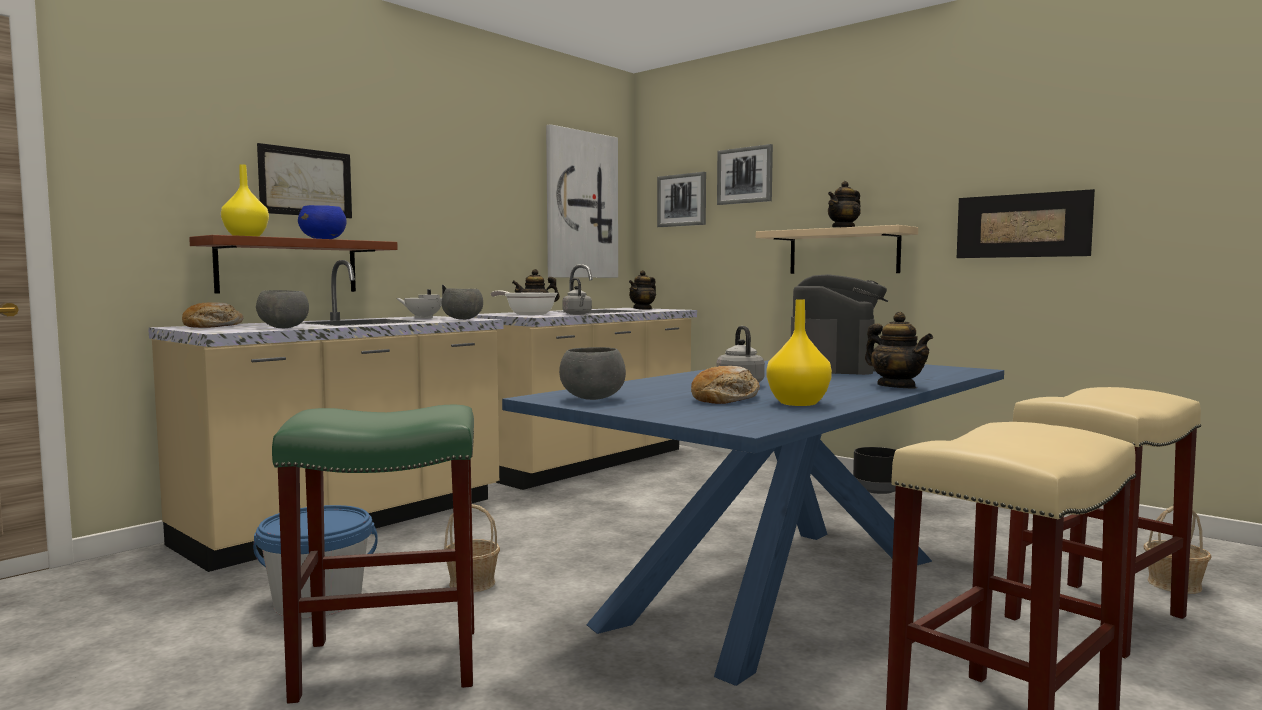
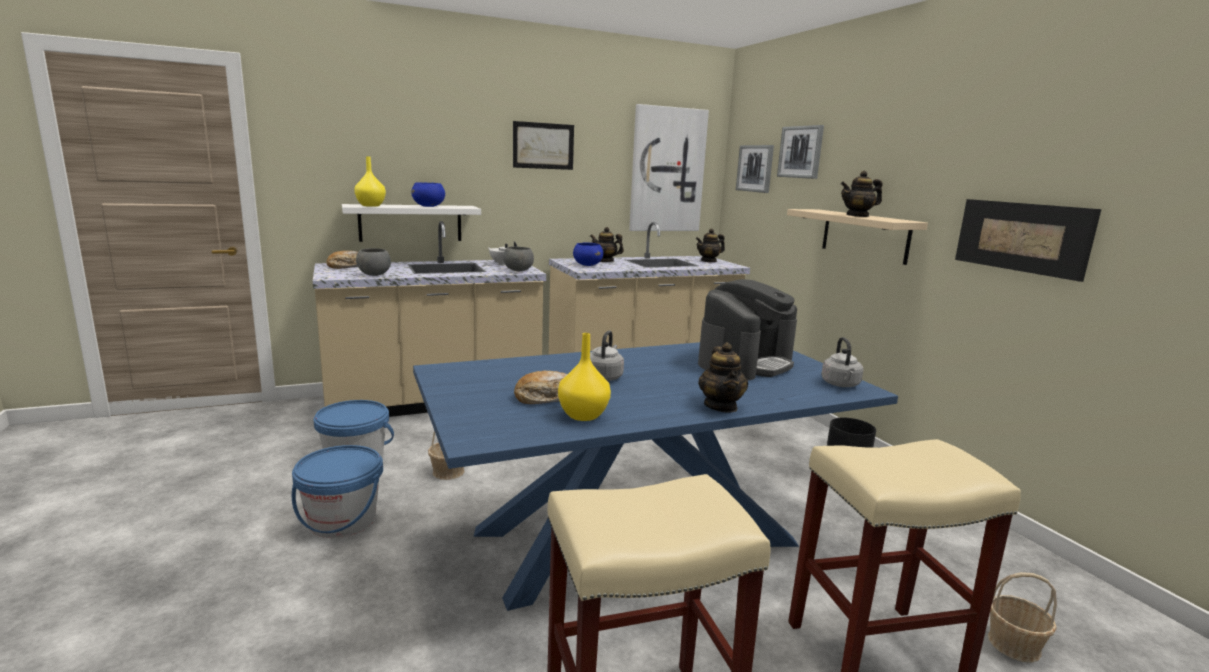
camera: 25 degrees right, 10 degrees up
brown shelf [189,235,398,293] -> white shelf [342,204,481,242]
picture [257,143,352,218] -> picture moved to [513,121,574,170]
green stool [272,405,474,703] -> blue bucket [292,445,383,538]
frying pan [491,291,557,316] -> blue bowl [573,242,603,266]
grey bowl [559,347,626,400] -> none
grey kettle [563,278,592,315] -> grey kettle moved to [821,337,863,387]

